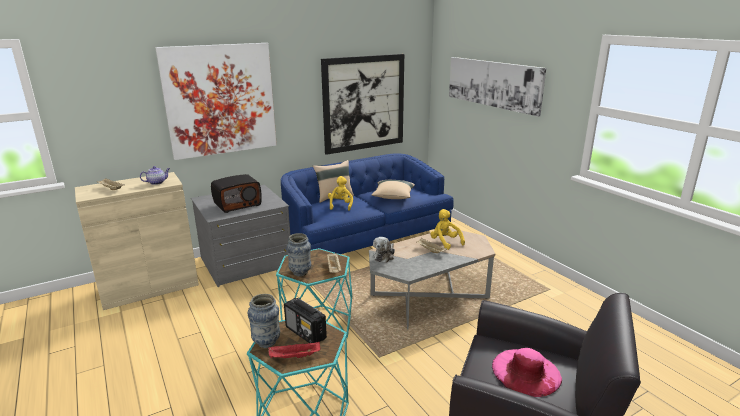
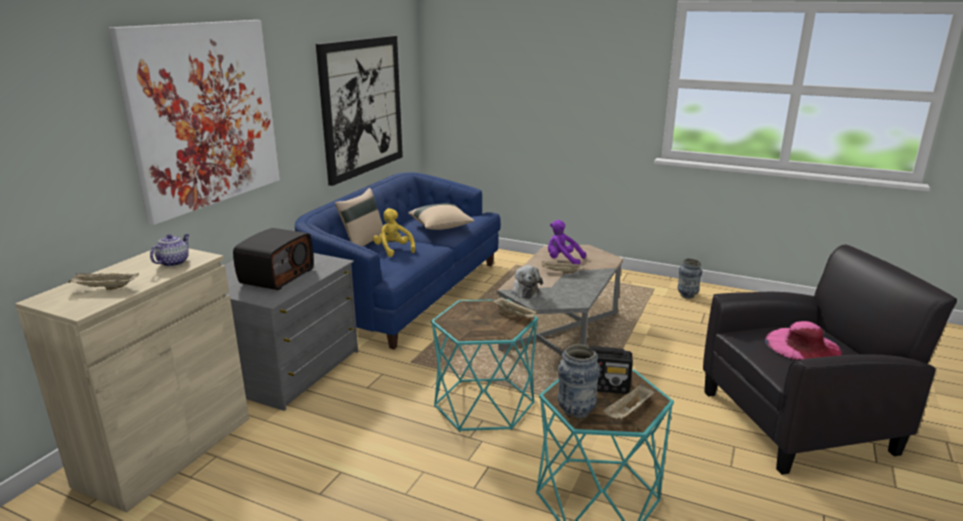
camera: 35 degrees left, 0 degrees up
red tray [268,342,320,359] -> beige tray [603,384,654,420]
vase [286,233,311,276] -> vase moved to [677,259,702,299]
yellow plush toy [430,209,465,250] -> purple plush toy [548,220,586,265]
picture [449,57,546,117] -> none

